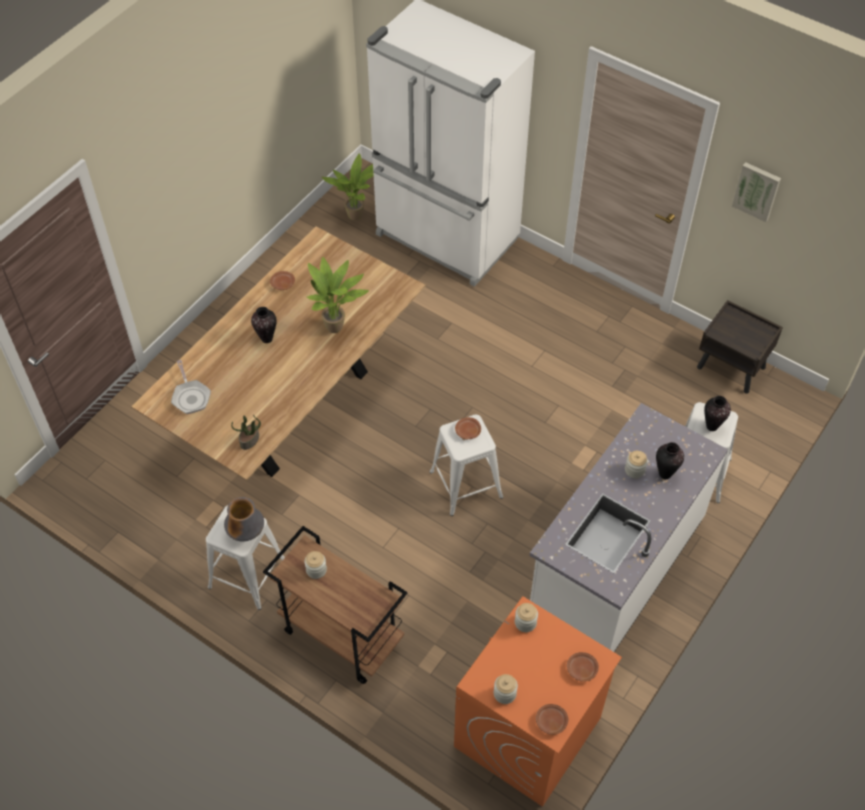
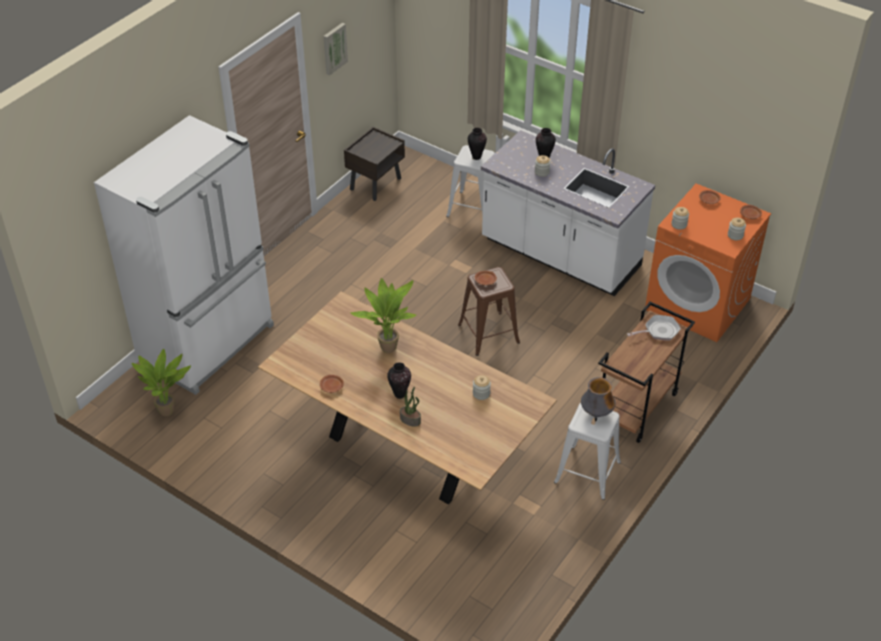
camera: 90 degrees left, 10 degrees down
frying pan [171,360,211,414] -> frying pan moved to [627,315,681,341]
potted plant [231,415,261,450] -> potted plant moved to [400,387,421,426]
jar [304,551,327,579] -> jar moved to [473,375,491,400]
white stool [430,414,503,516] -> brown stool [458,267,520,356]

